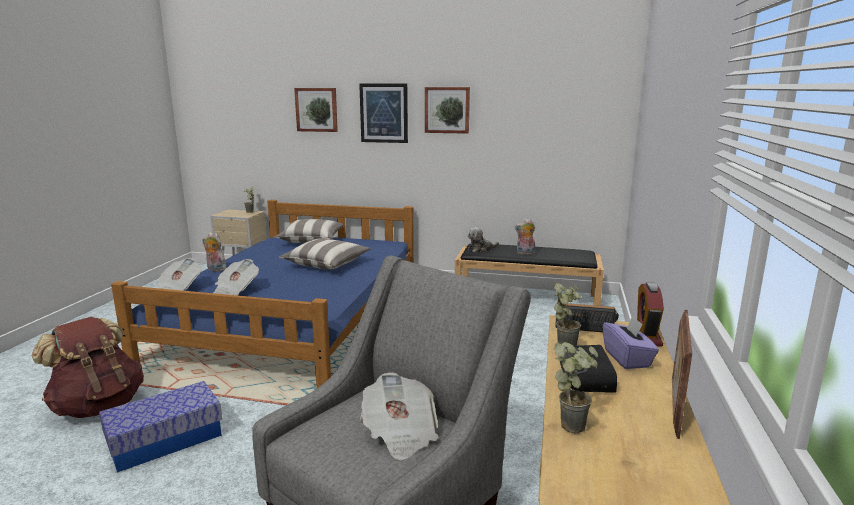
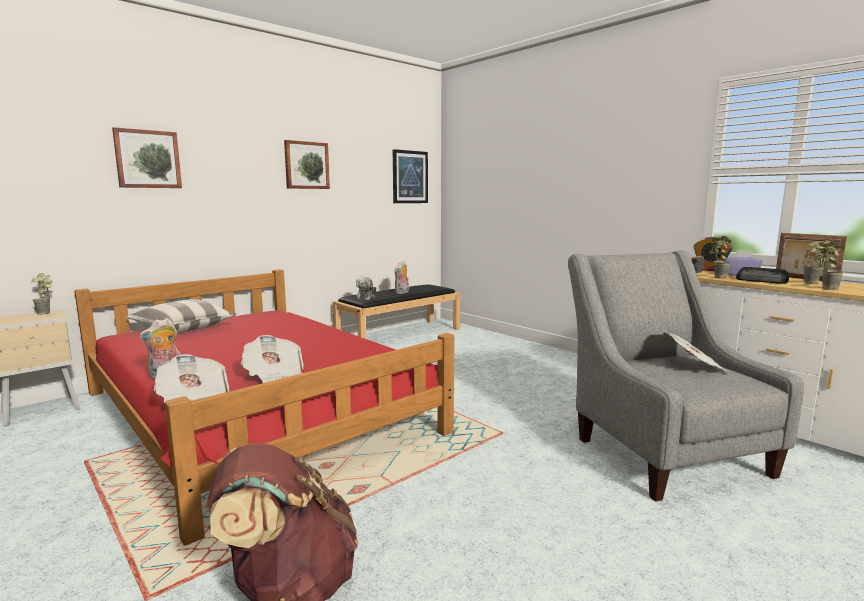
camera: 55 degrees left, 5 degrees down
storage box [99,381,222,473] -> none
blue bed [111,200,414,388] -> red bed [74,269,454,546]
pillow [279,239,371,269] -> none
picture [359,84,408,143] -> picture moved to [393,149,428,203]
none -> potted plant [803,238,832,284]

